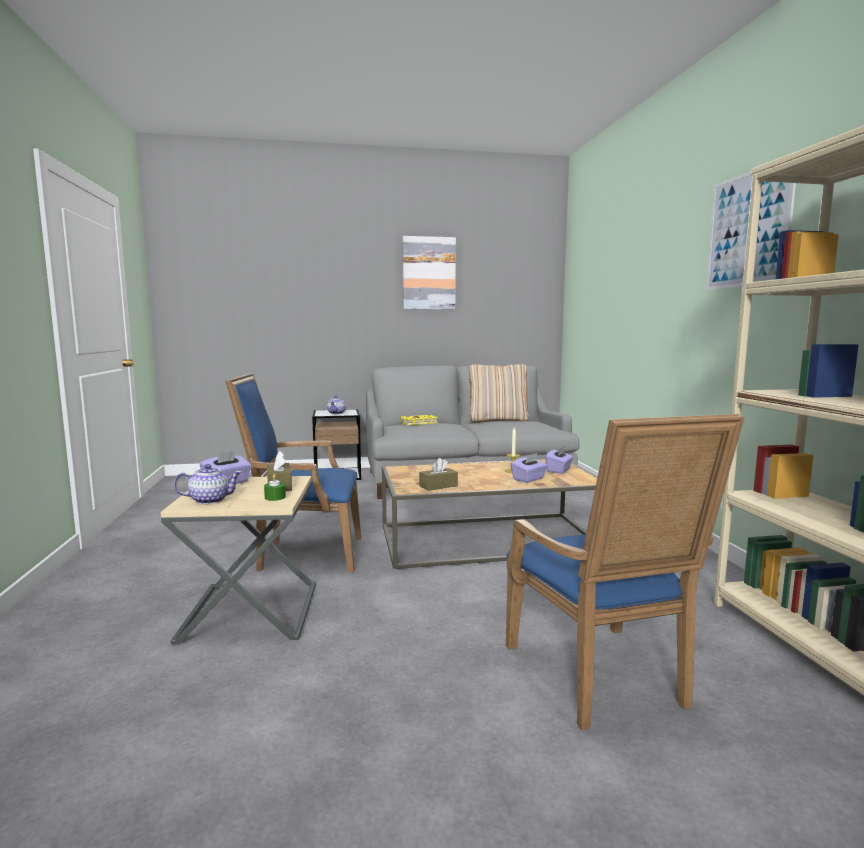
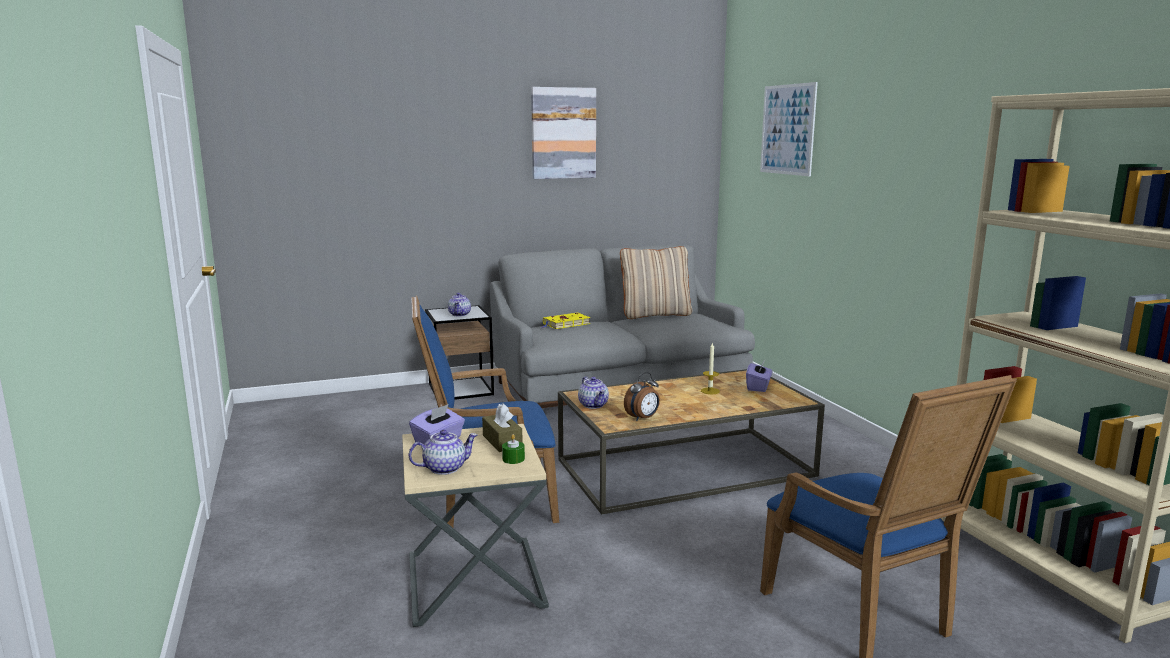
camera: 10 degrees left, 5 degrees up
brown tissue box [419,458,458,491] -> alarm clock [624,372,660,421]
purple tissue box [511,453,547,483] -> none
picture [706,171,796,291] -> picture moved to [760,82,818,176]
none -> teapot [578,376,609,409]

